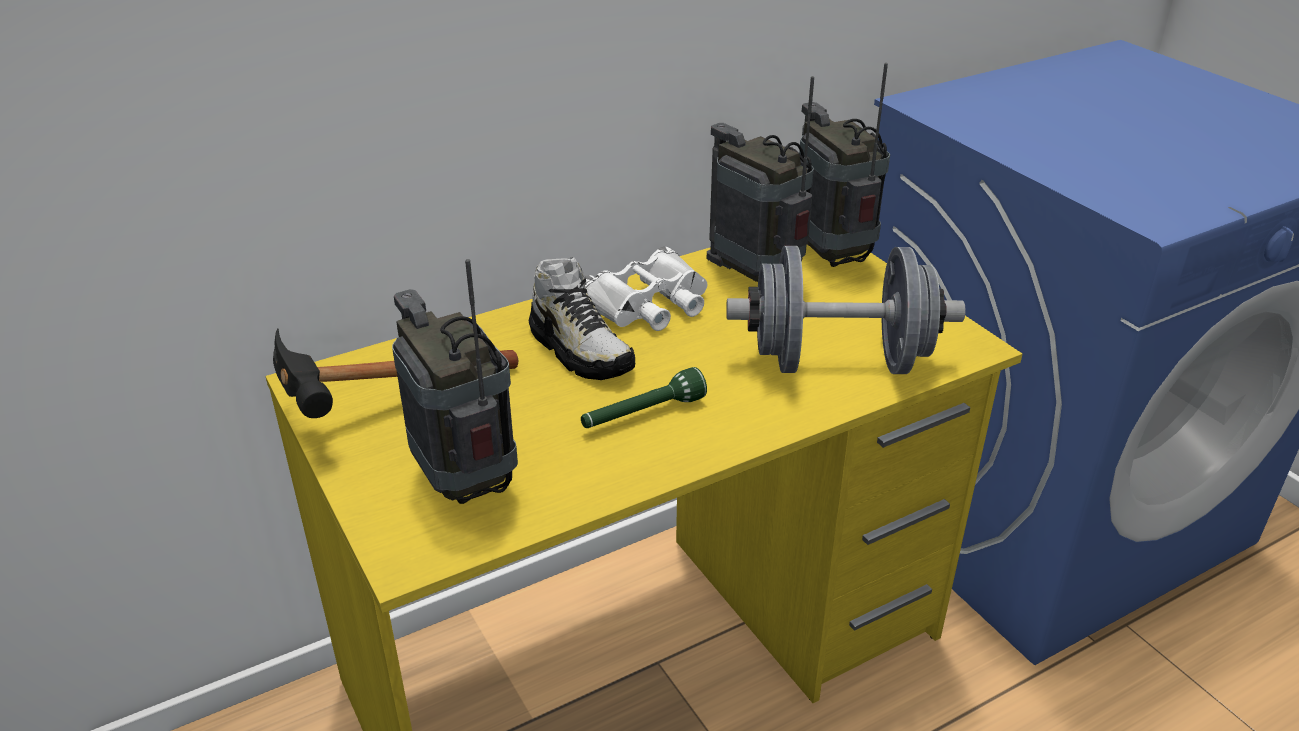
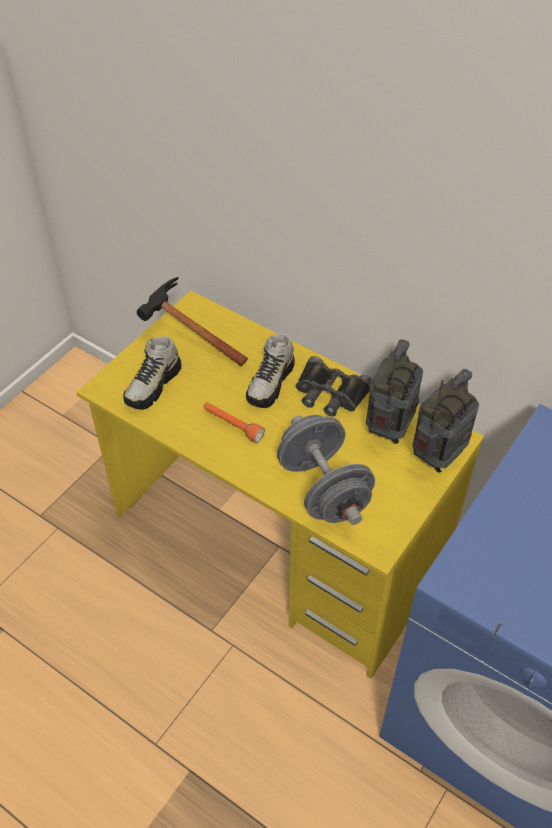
camera: 65 degrees right, 15 degrees up
radio [392,259,518,504] -> shoe [123,336,182,410]
green flashlight [581,367,707,428] -> orange flashlight [203,402,265,443]
white binoculars [585,247,707,331] -> black binoculars [296,356,372,416]

